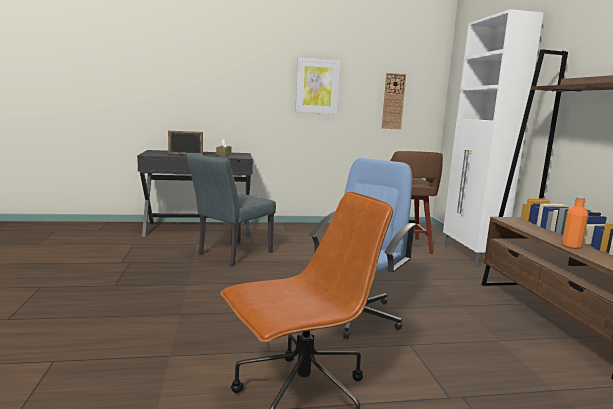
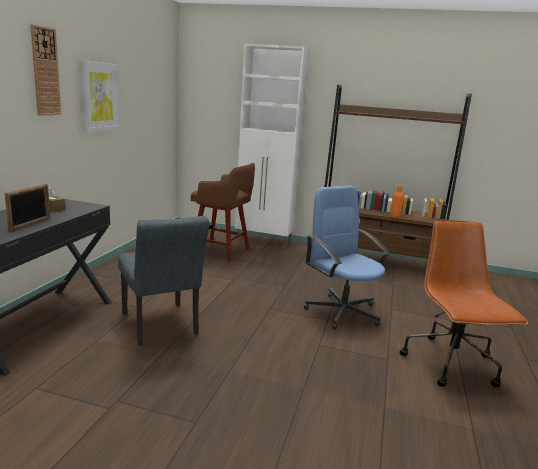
camera: 65 degrees left, 5 degrees up
wall clock [382,73,406,129] -> wall clock moved to [30,24,61,116]

